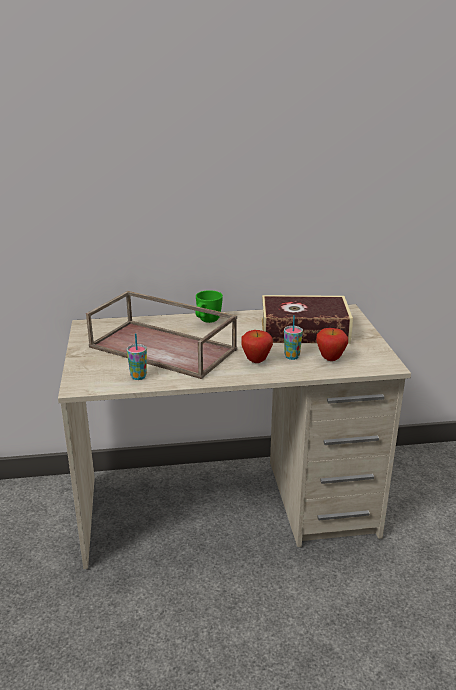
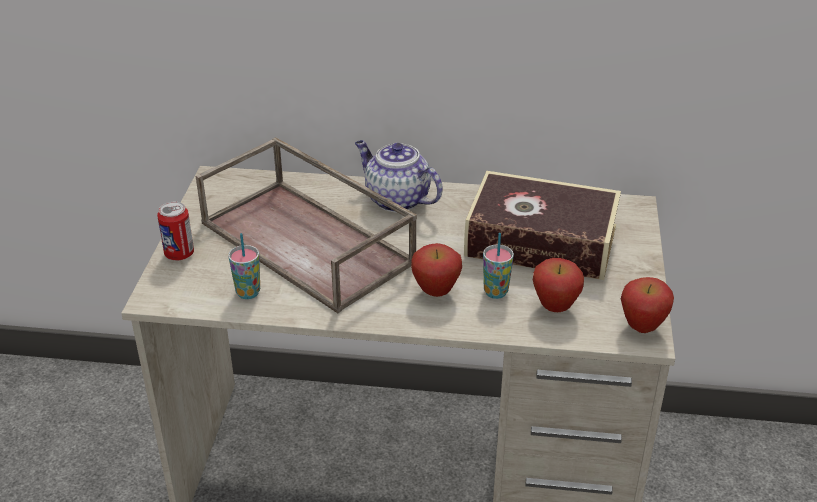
camera: 15 degrees right, 10 degrees up
green mug [195,290,223,323] -> teapot [355,140,443,212]
none -> can [157,202,194,260]
none -> apple [621,277,674,333]

